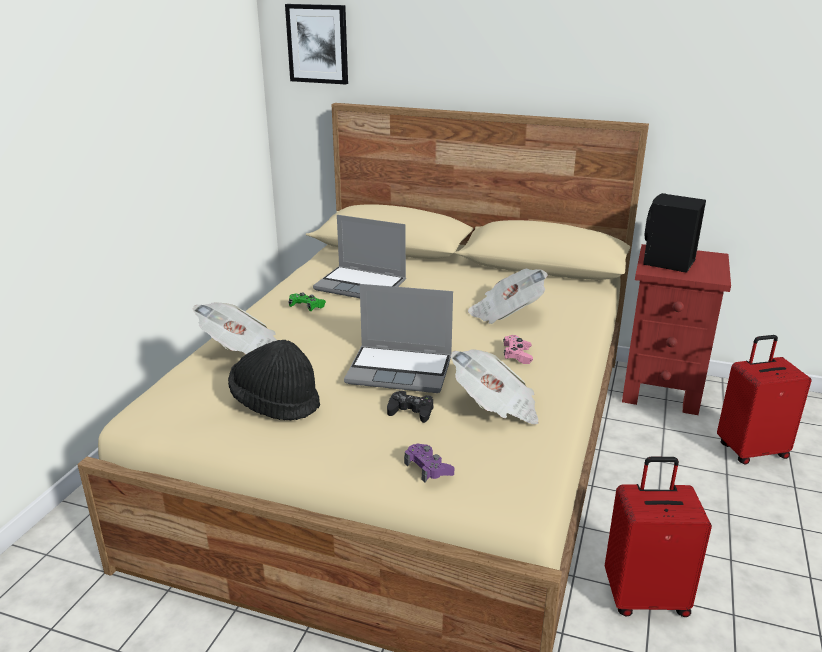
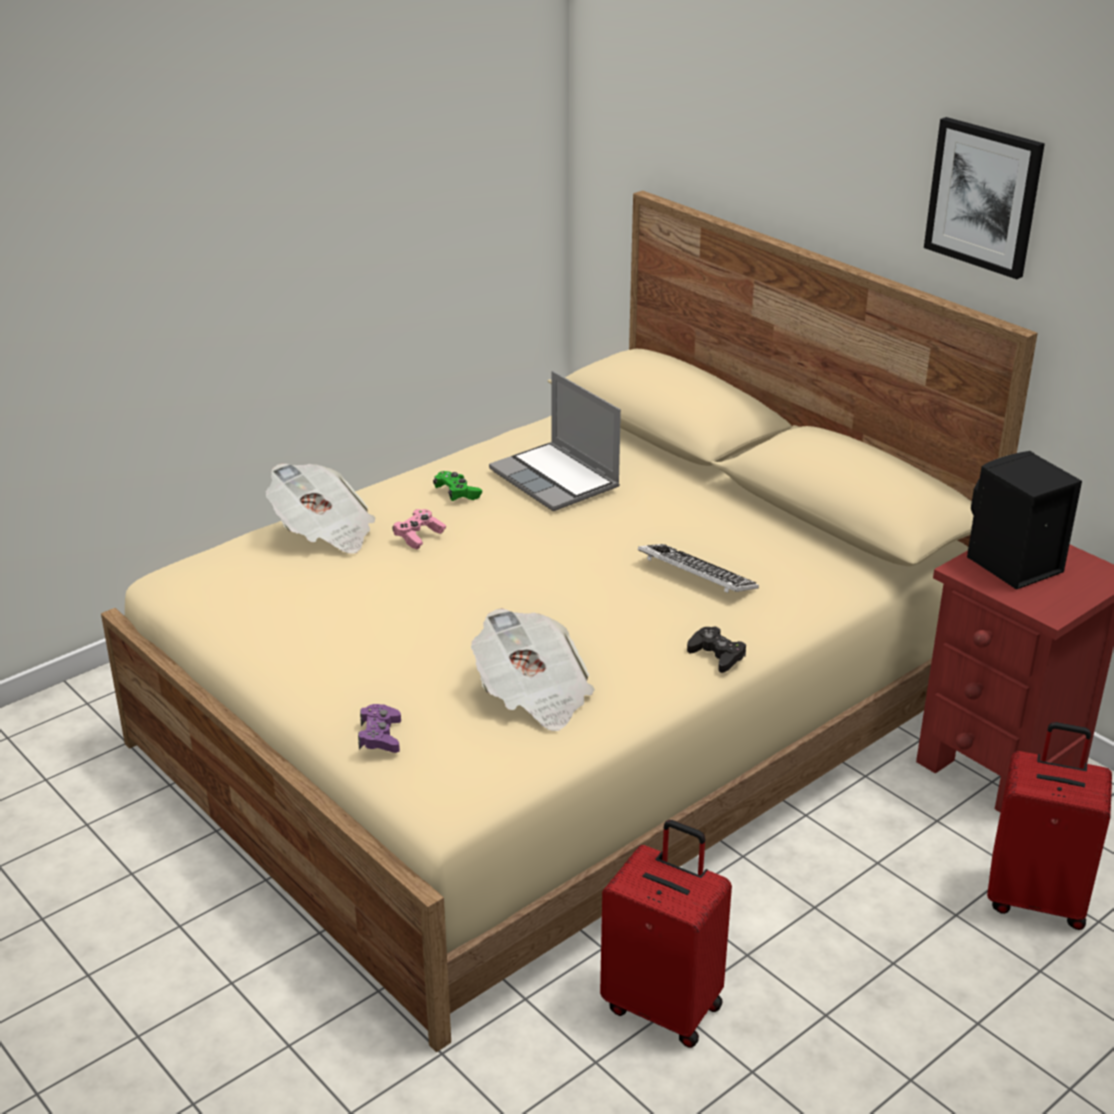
camera: 30 degrees right, 5 degrees up
black hat [228,340,320,420] -> none
picture [285,4,348,84] -> picture moved to [924,117,1045,279]
laptop [344,284,453,393] -> none
black game controller [387,390,433,423] -> black game controller moved to [687,627,746,673]
newspaper [468,269,548,324] -> keyboard [638,544,759,593]
pink game controller [503,335,533,364] -> pink game controller moved to [392,509,446,549]

